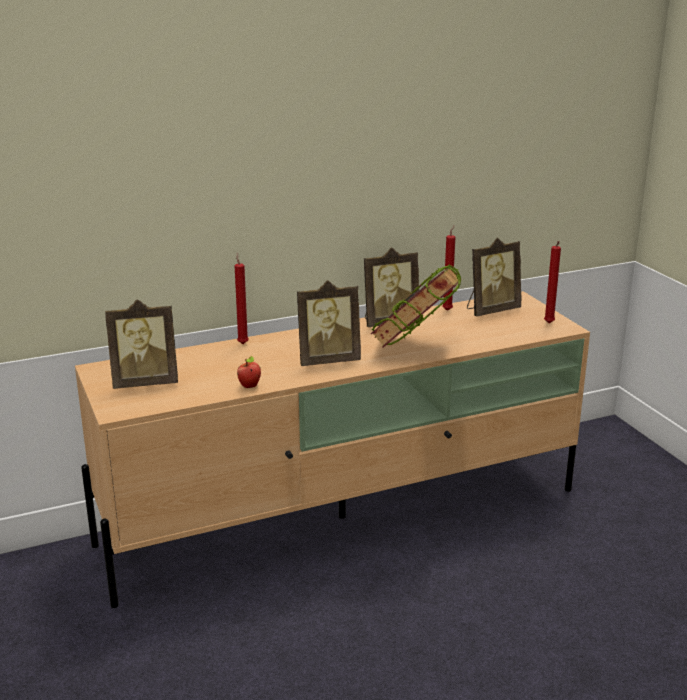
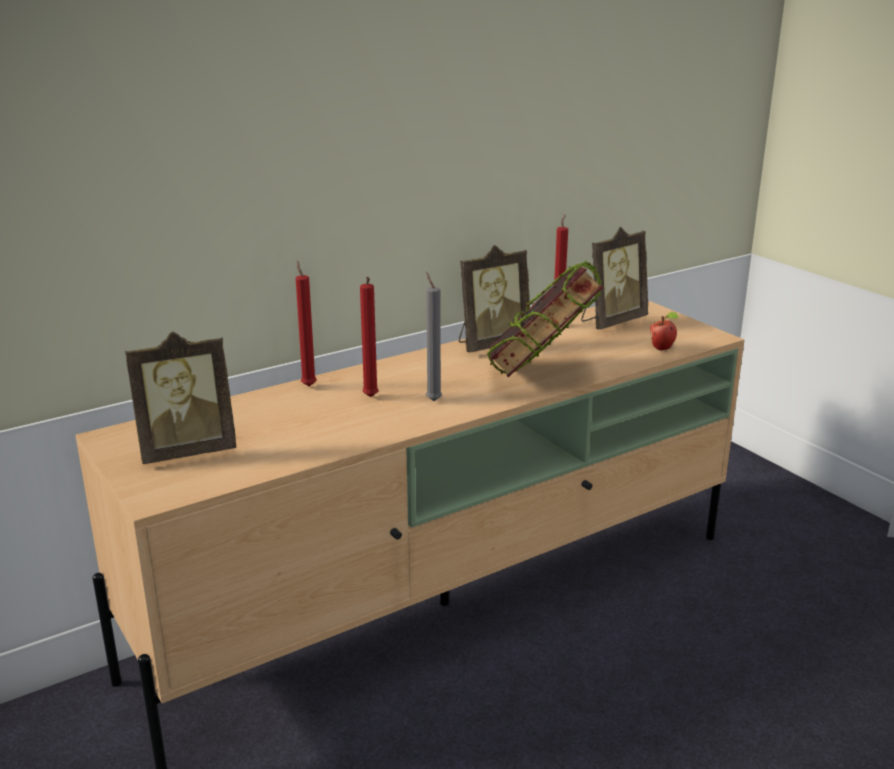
camera: 10 degrees left, 0 degrees up
apple [237,356,261,388] -> apple moved to [650,312,679,351]
picture frame [297,280,361,366] -> grey candle [426,272,442,401]
red candle [544,241,561,323] -> red candle moved to [360,277,379,397]

